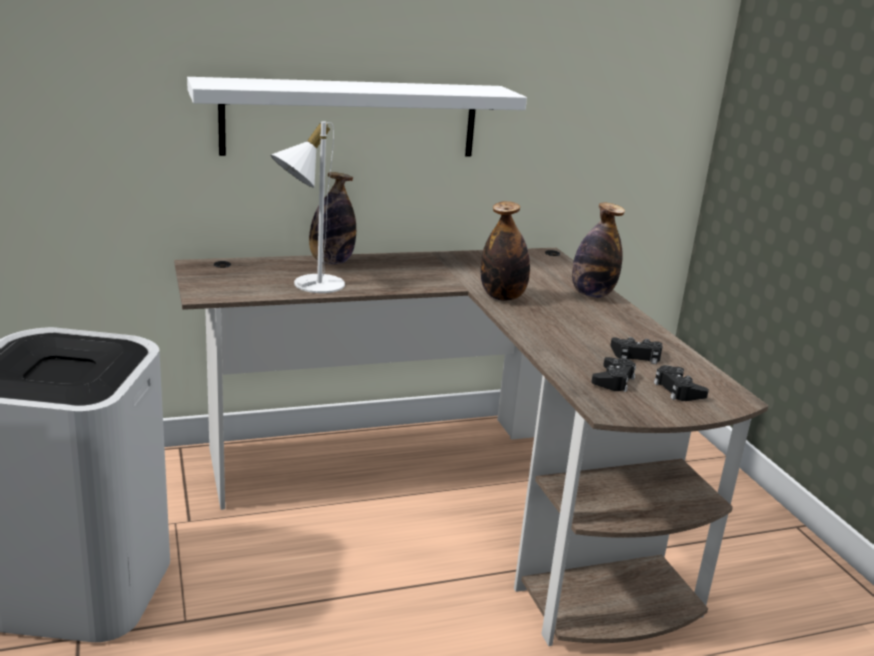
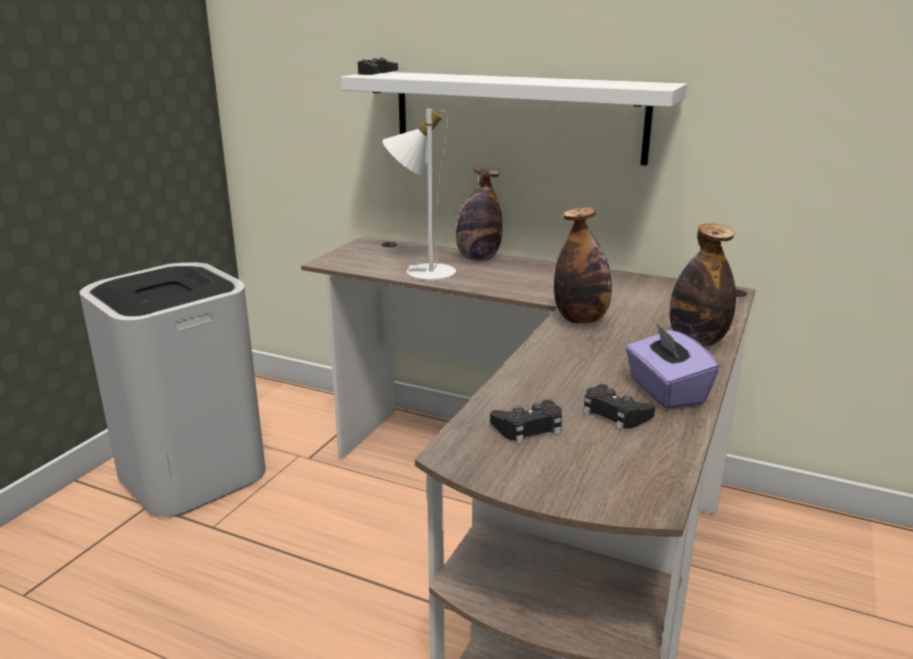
camera: 45 degrees right, 0 degrees up
black game controller [654,365,709,401] -> black game controller moved to [358,58,398,75]
none -> purple tissue box [625,322,719,409]

